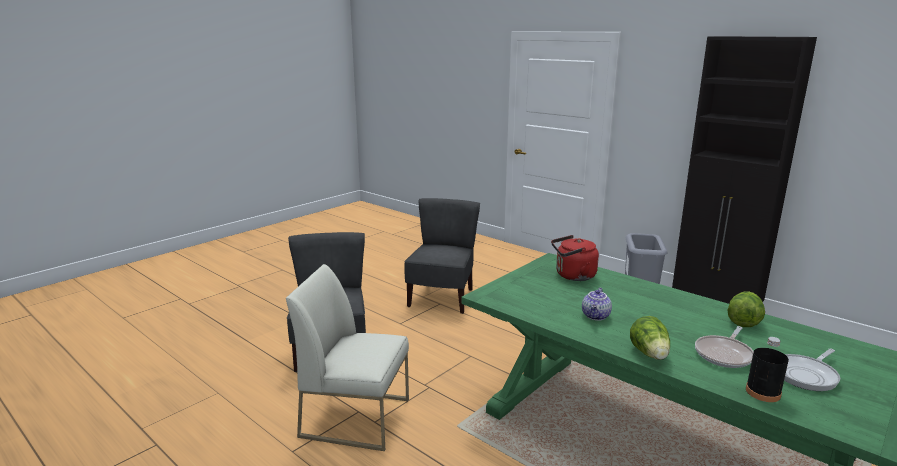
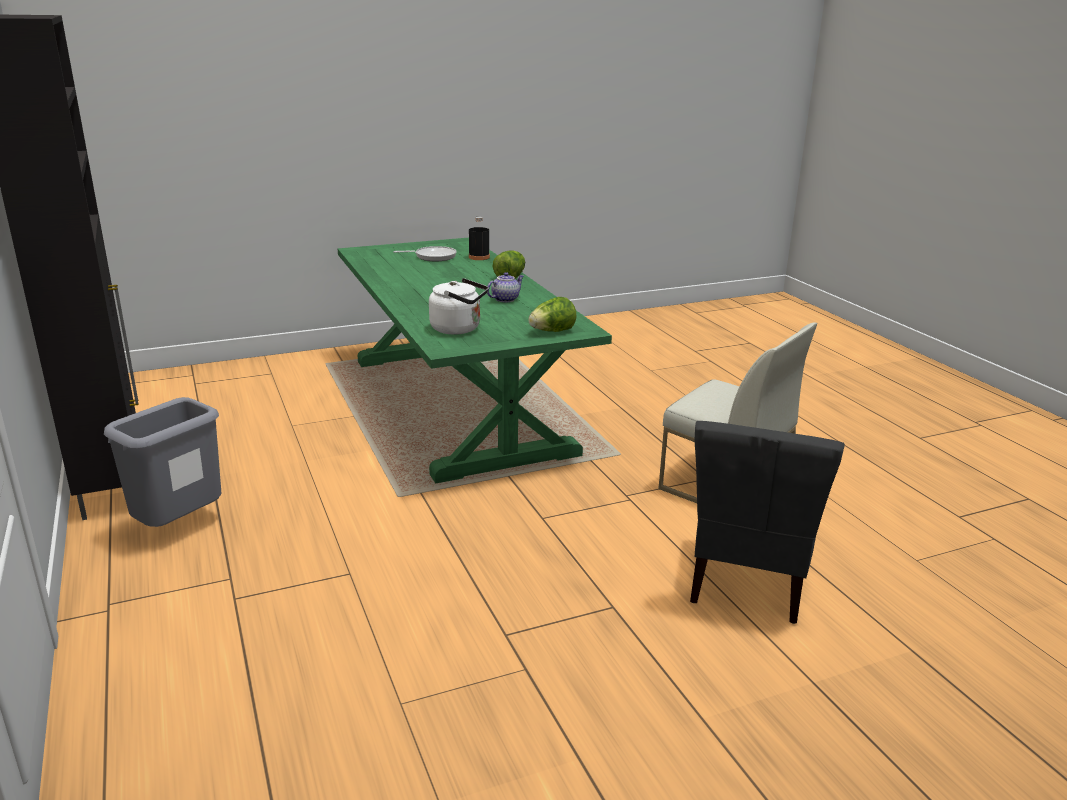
camera: 155 degrees left, 5 degrees up
grey chair [404,198,480,314] -> none
red kettle [551,235,599,281] -> white kettle [429,278,488,335]
frying pan [695,326,754,368] -> none
lettuce [727,291,765,327] -> lettuce moved to [528,297,576,332]

